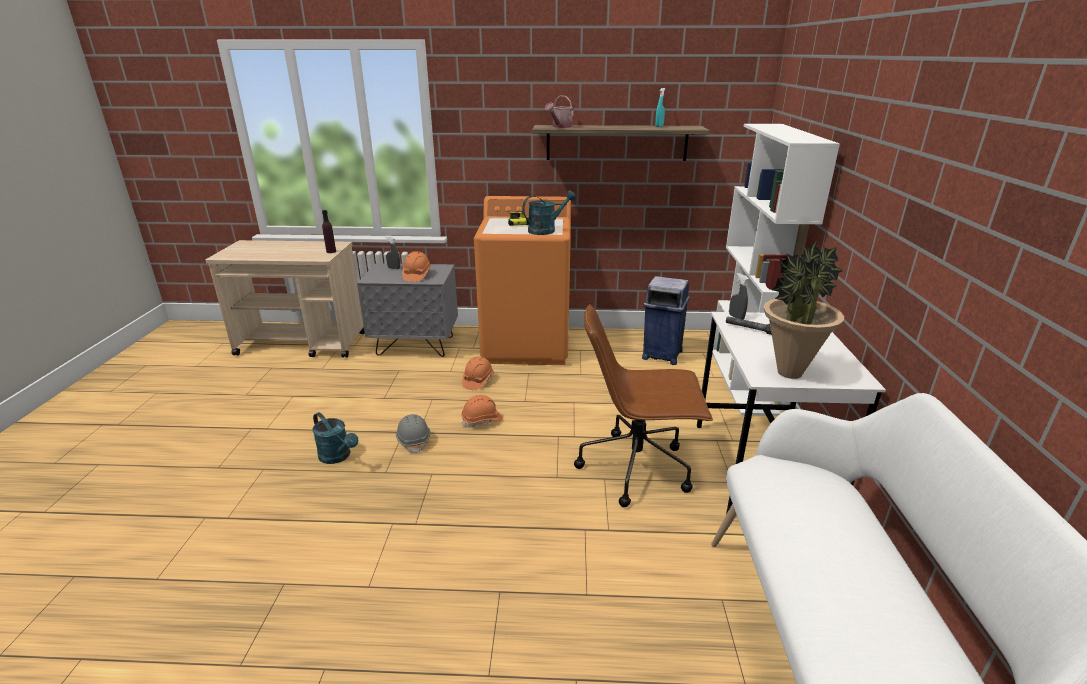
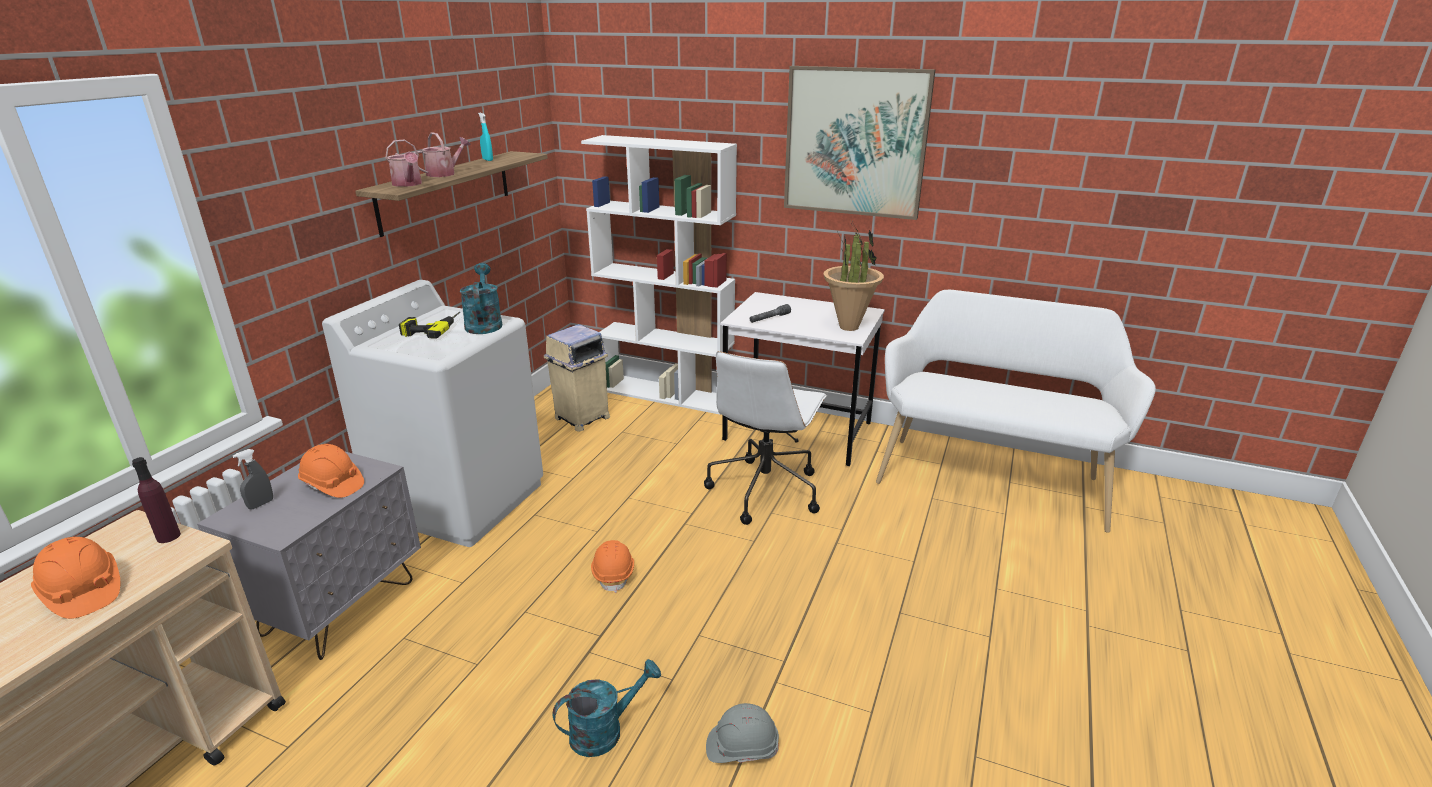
camera: 70 degrees left, 0 degrees up
grey hard hat [396,414,430,453] -> grey hard hat moved to [706,703,779,763]
orange hard hat [462,357,493,390] -> orange hard hat moved to [31,537,120,619]
orange washing machine [474,196,571,365] -> white washing machine [322,280,543,547]
brown office chair [574,304,713,507] -> white office chair [704,351,827,525]
blue trash can [642,276,690,365] -> beige trash can [544,324,610,432]
grey spray bottle [729,273,748,319] -> none
none -> watering can [414,132,471,177]
none -> picture [784,66,936,220]

